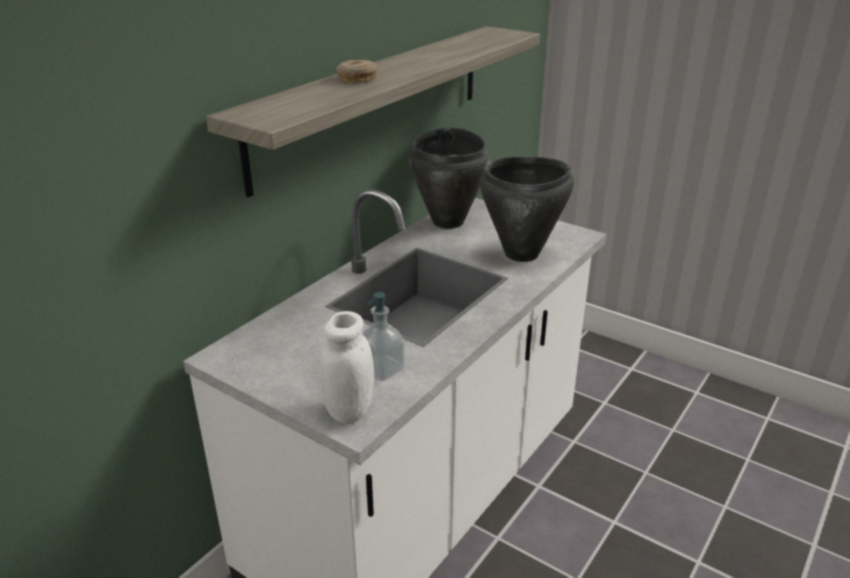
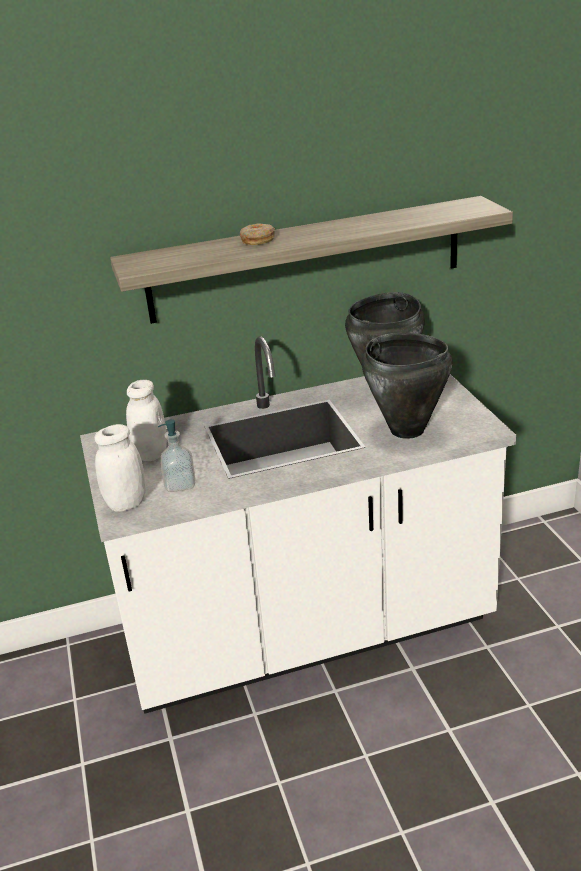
camera: 40 degrees right, 0 degrees up
none -> white jar [126,380,167,461]

